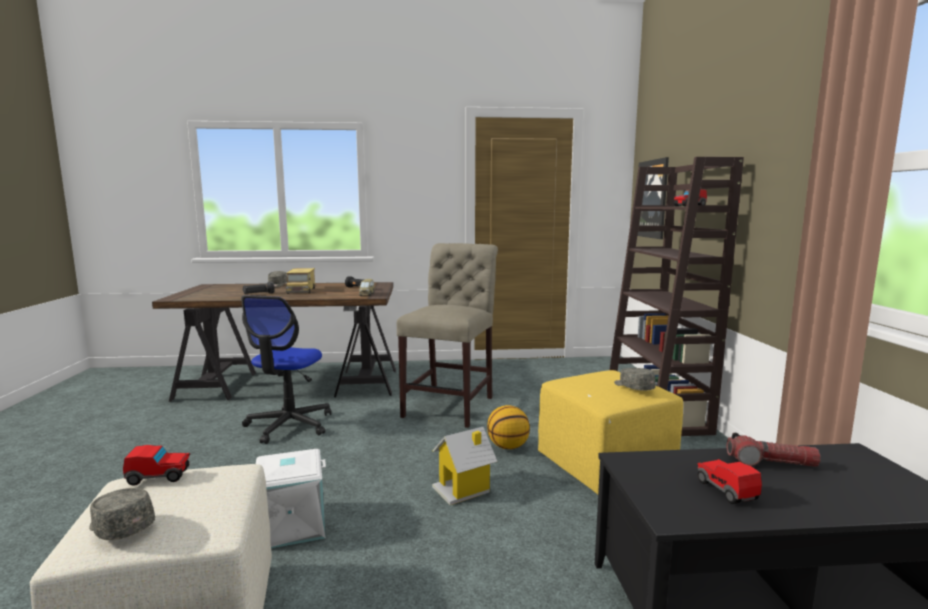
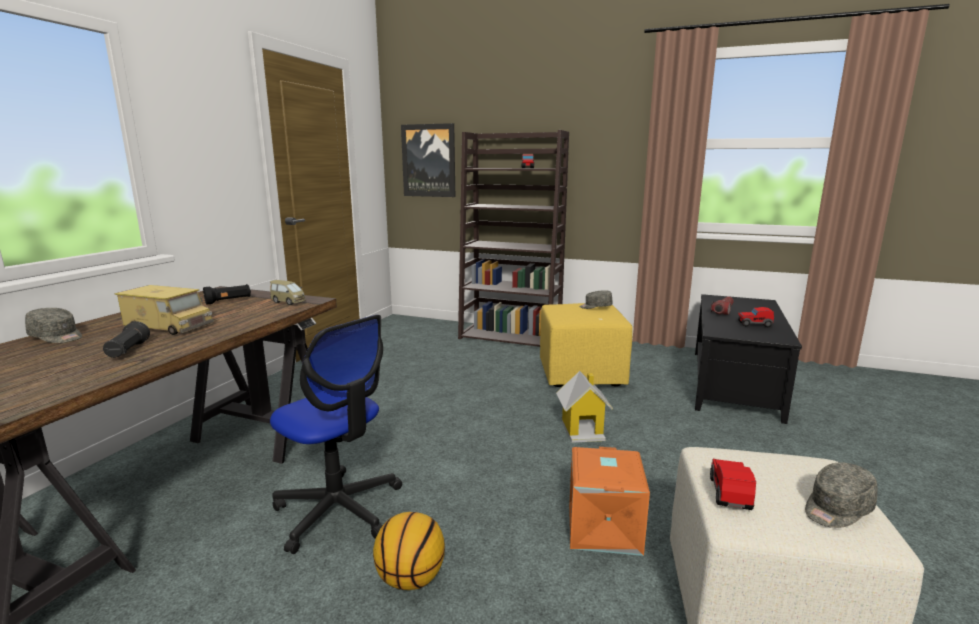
camera: 65 degrees left, 5 degrees up
white storage box [256,449,326,548] -> orange storage box [569,447,650,556]
beige chair [397,243,498,428] -> none
basketball [487,405,530,449] -> basketball moved to [373,512,445,590]

